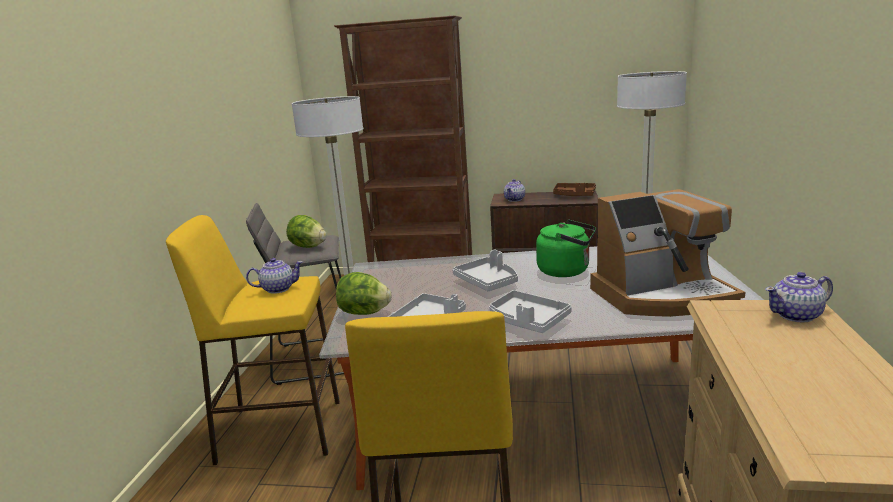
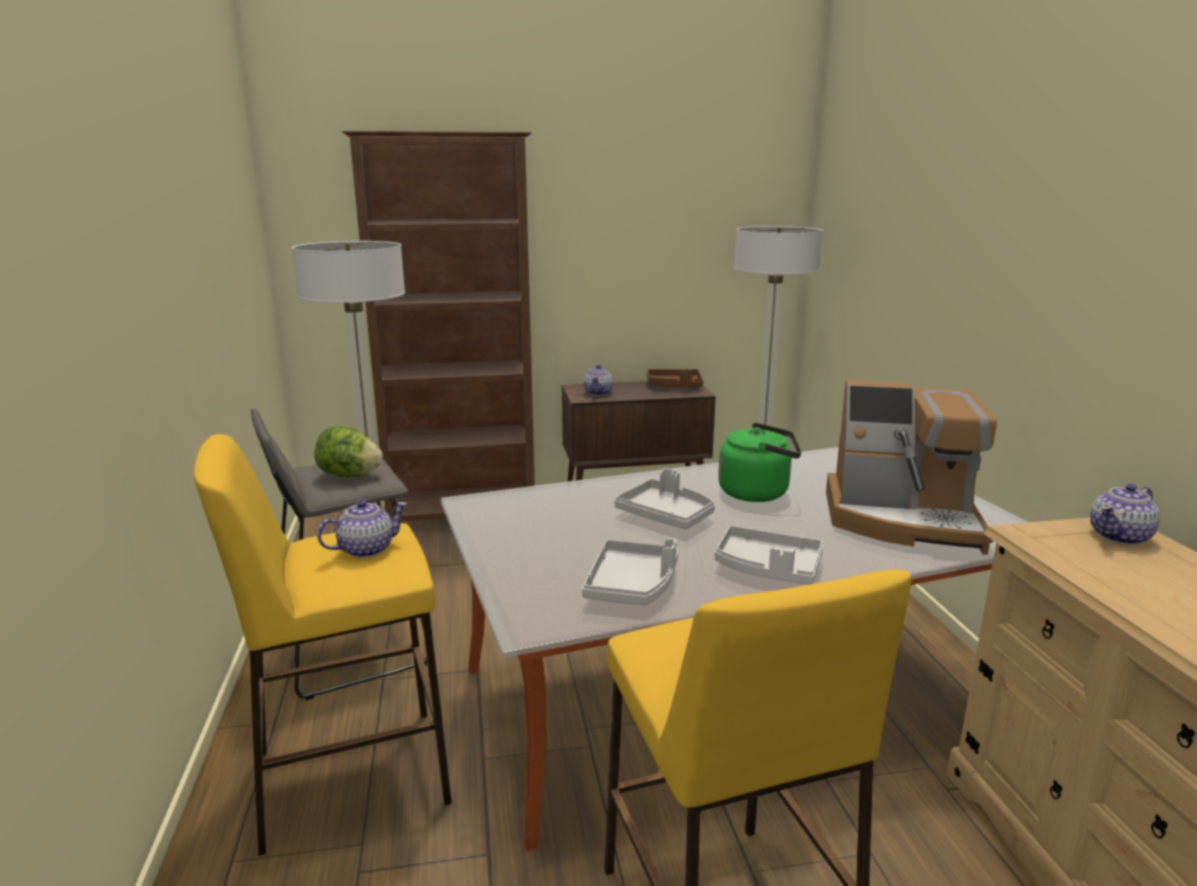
camera: 20 degrees left, 0 degrees up
lettuce [336,272,391,315] -> none
coffee machine [590,189,746,317] -> coffee machine turned 45 degrees clockwise [826,380,997,555]

